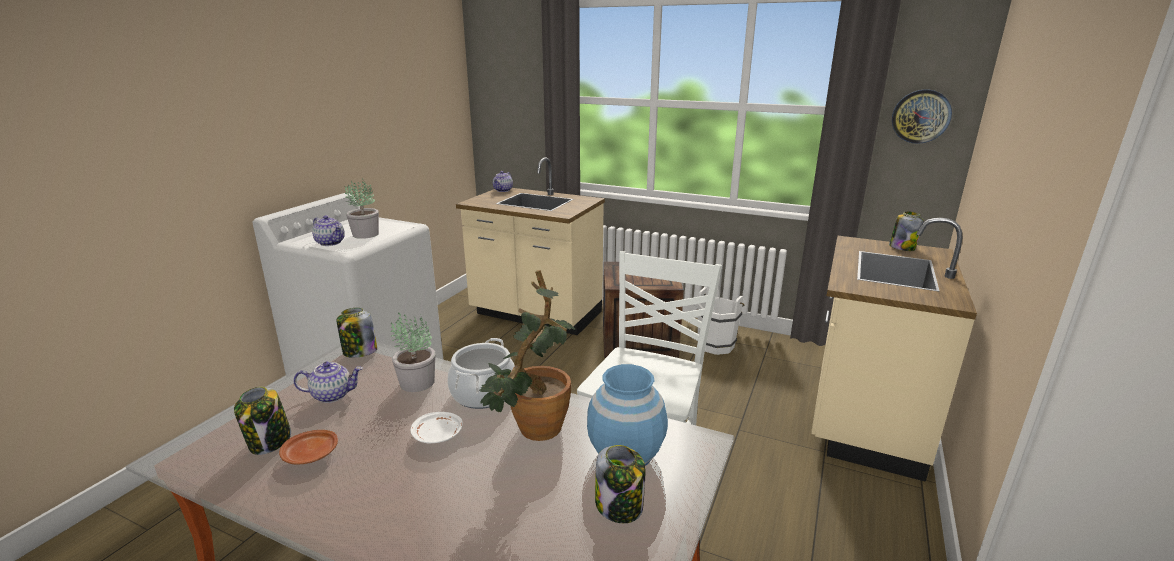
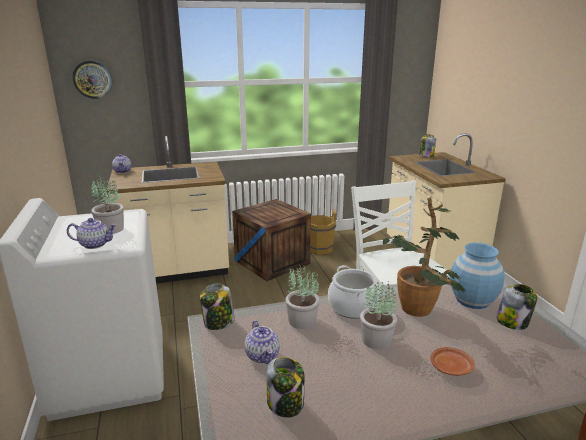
camera: 40 degrees left, 0 degrees up
brown plate [279,430,338,465] -> brown plate moved to [430,347,475,376]
teapot [293,361,362,403] -> teapot turned 120 degrees clockwise [245,320,280,364]
white plate [411,412,463,443] -> potted plant [360,281,397,349]
white bucket [697,287,745,355] -> brown bucket [306,210,337,255]
wall clock [892,89,952,144] -> wall clock moved to [72,61,112,99]

